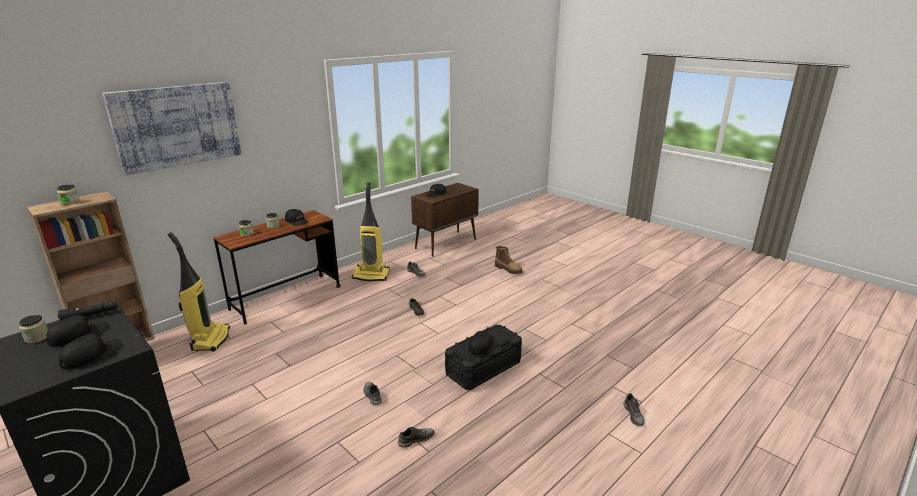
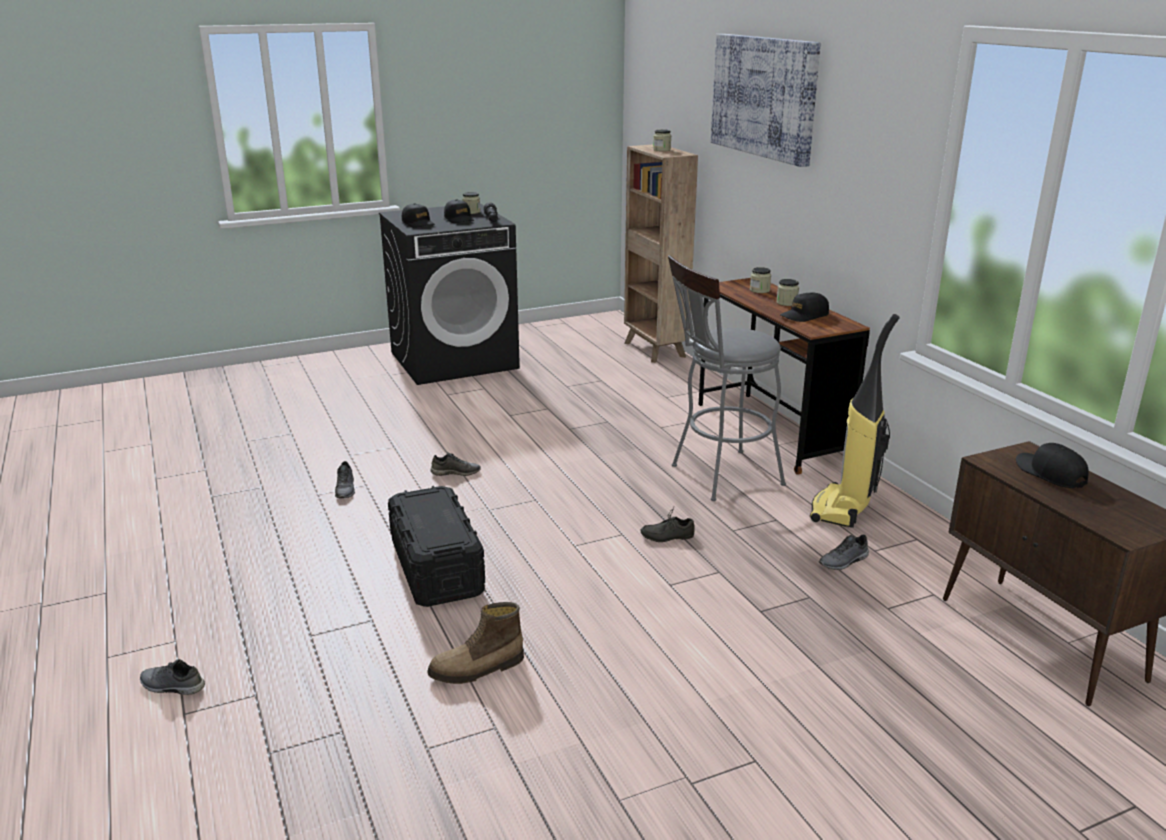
camera: 110 degrees right, 0 degrees up
vacuum cleaner [168,232,230,352] -> none
black cap [468,331,494,355] -> none
boot [495,246,523,274] -> boot moved to [427,602,524,684]
none -> grey stool [668,255,786,501]

